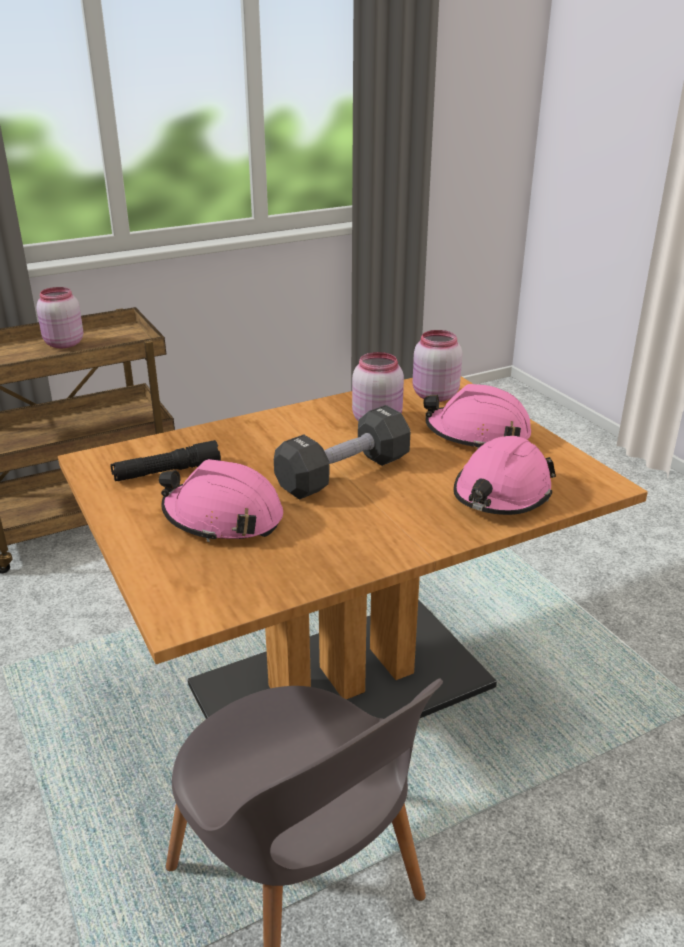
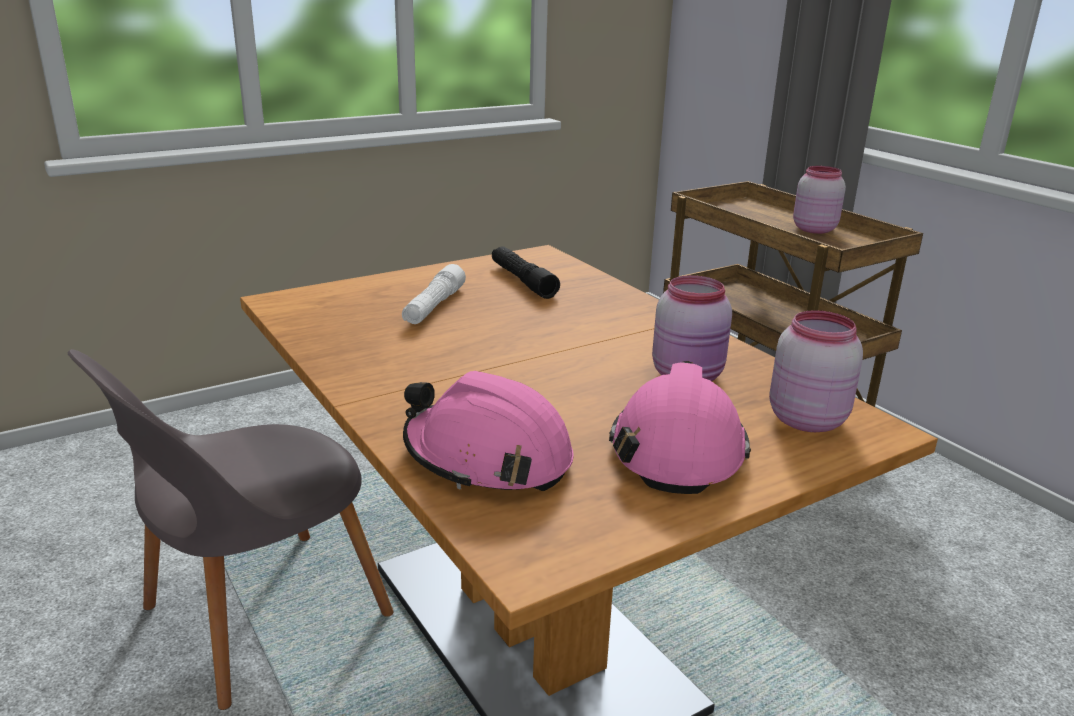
camera: 85 degrees right, 5 degrees down
pink hard hat [159,459,283,542] -> white flashlight [402,264,466,324]
black dumbbell [274,405,410,499] -> none

